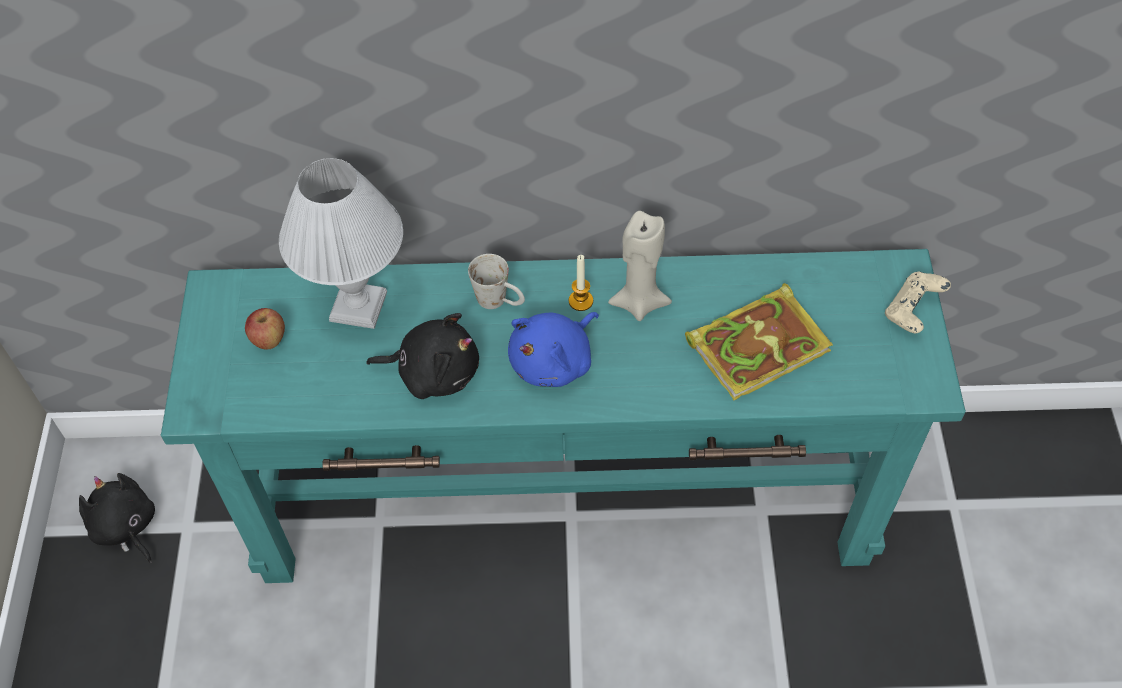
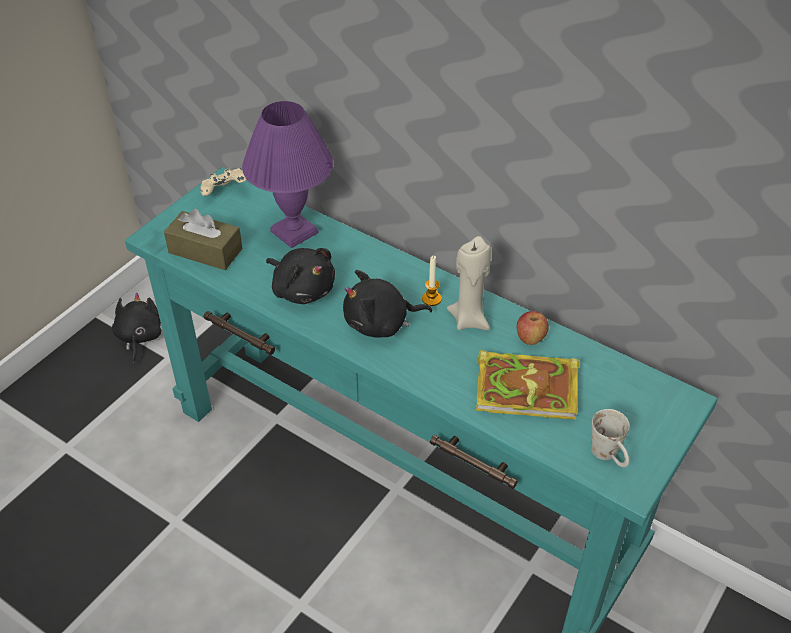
camera: 35 degrees right, 10 degrees down
apple [245,308,285,350] -> apple moved to [517,311,549,345]
white table lamp [279,158,403,329] -> purple table lamp [242,101,334,248]
white mug [468,254,525,309] -> white mug moved to [591,409,630,467]
blue plush toy [508,312,599,387] -> black plush toy [343,270,432,337]
beige game controller [885,272,951,333] -> beige game controller moved to [200,168,247,196]
none -> brown tissue box [164,209,243,270]

